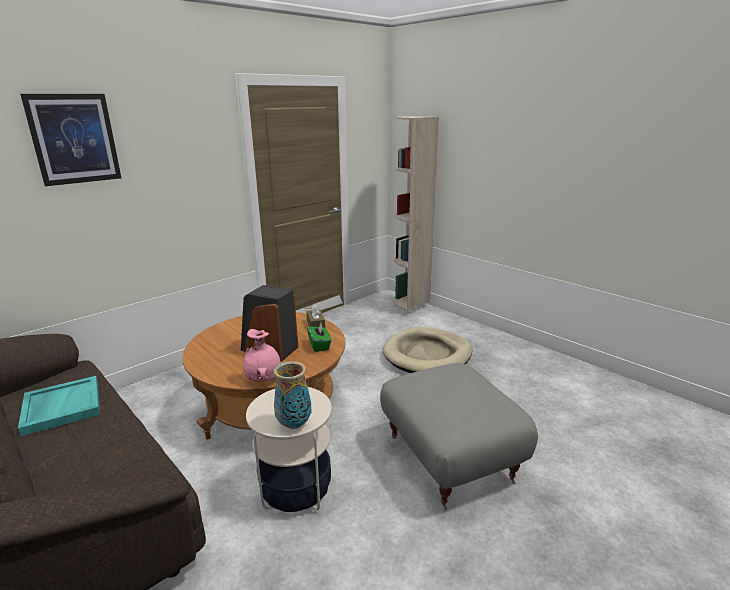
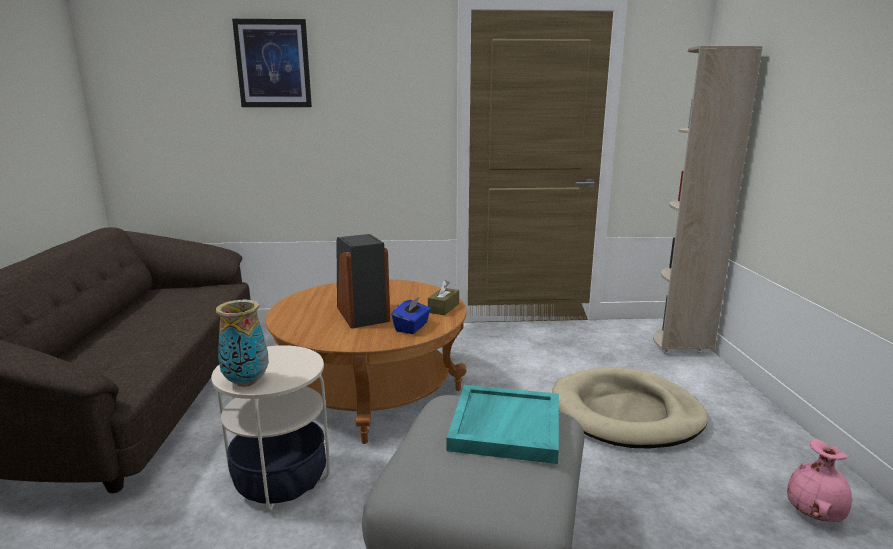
camera: 40 degrees right, 5 degrees down
turquoise tray [18,376,100,436] -> turquoise tray moved to [447,385,559,464]
pink vase [243,329,281,382] -> pink vase moved to [787,439,852,522]
green tissue box [307,323,331,352] -> blue tissue box [392,297,431,334]

